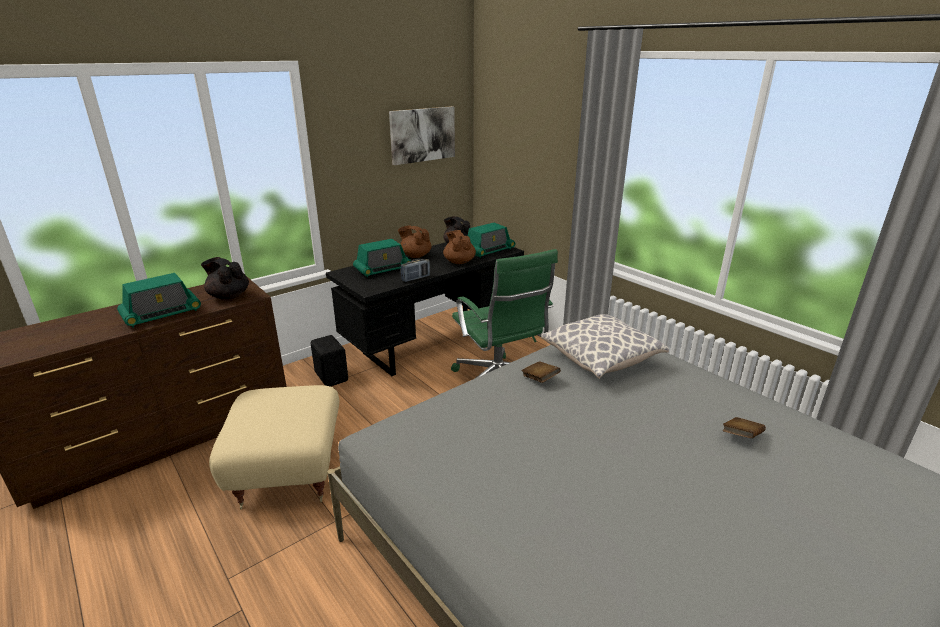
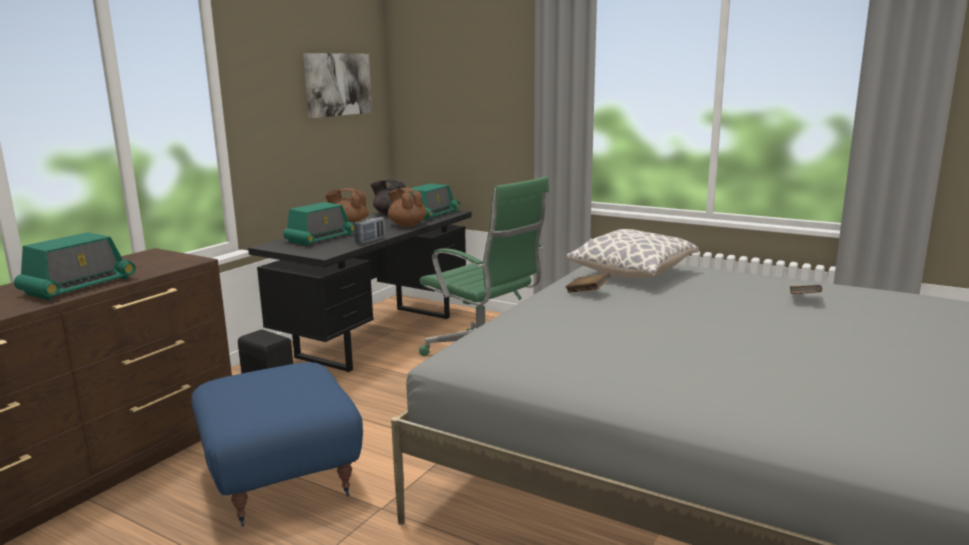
camera: 20 degrees left, 10 degrees down
black teapot [201,257,249,300] -> none
beige ottoman [209,385,339,509] -> blue ottoman [191,362,363,527]

